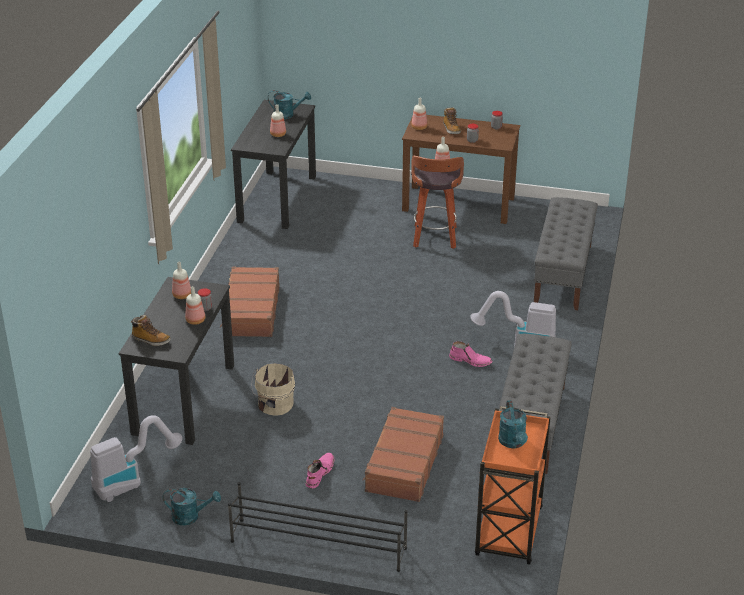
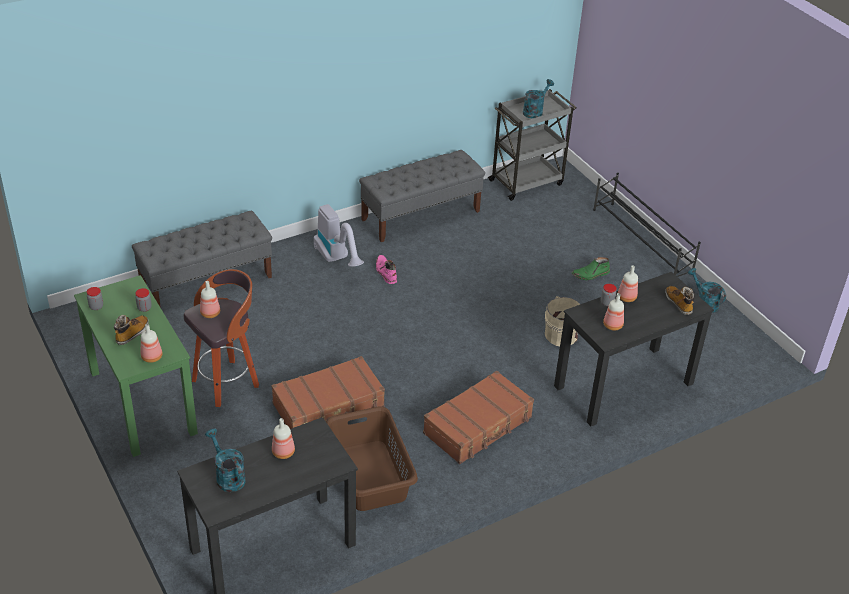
camera: 135 degrees left, 5 degrees up
vacuum cleaner [90,415,182,502] -> none
pink boot [306,453,334,489] -> green boot [572,257,610,280]
brown suitcase [363,407,444,502] -> brown suitcase moved to [271,356,385,429]
brown desk [402,115,520,224] -> green desk [74,275,198,457]
orange cart [475,406,551,564] -> grey cart [488,89,576,201]
none -> brown laundry basket [326,406,418,511]

